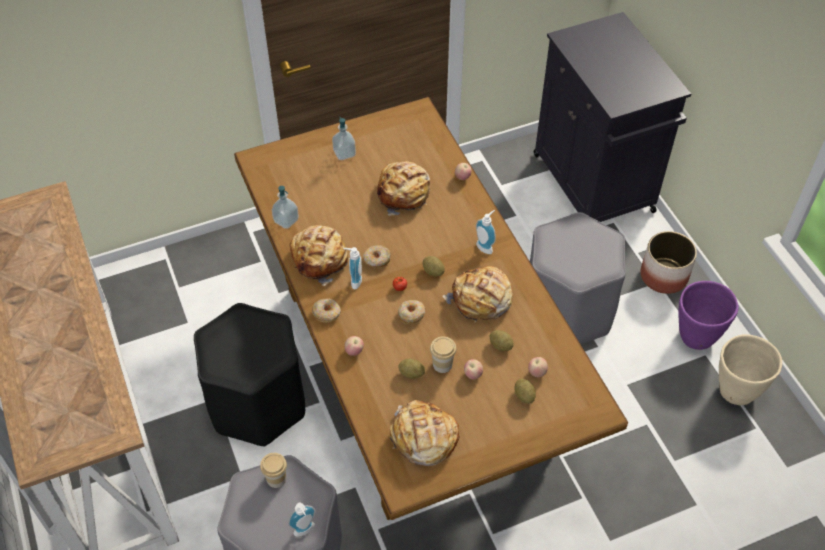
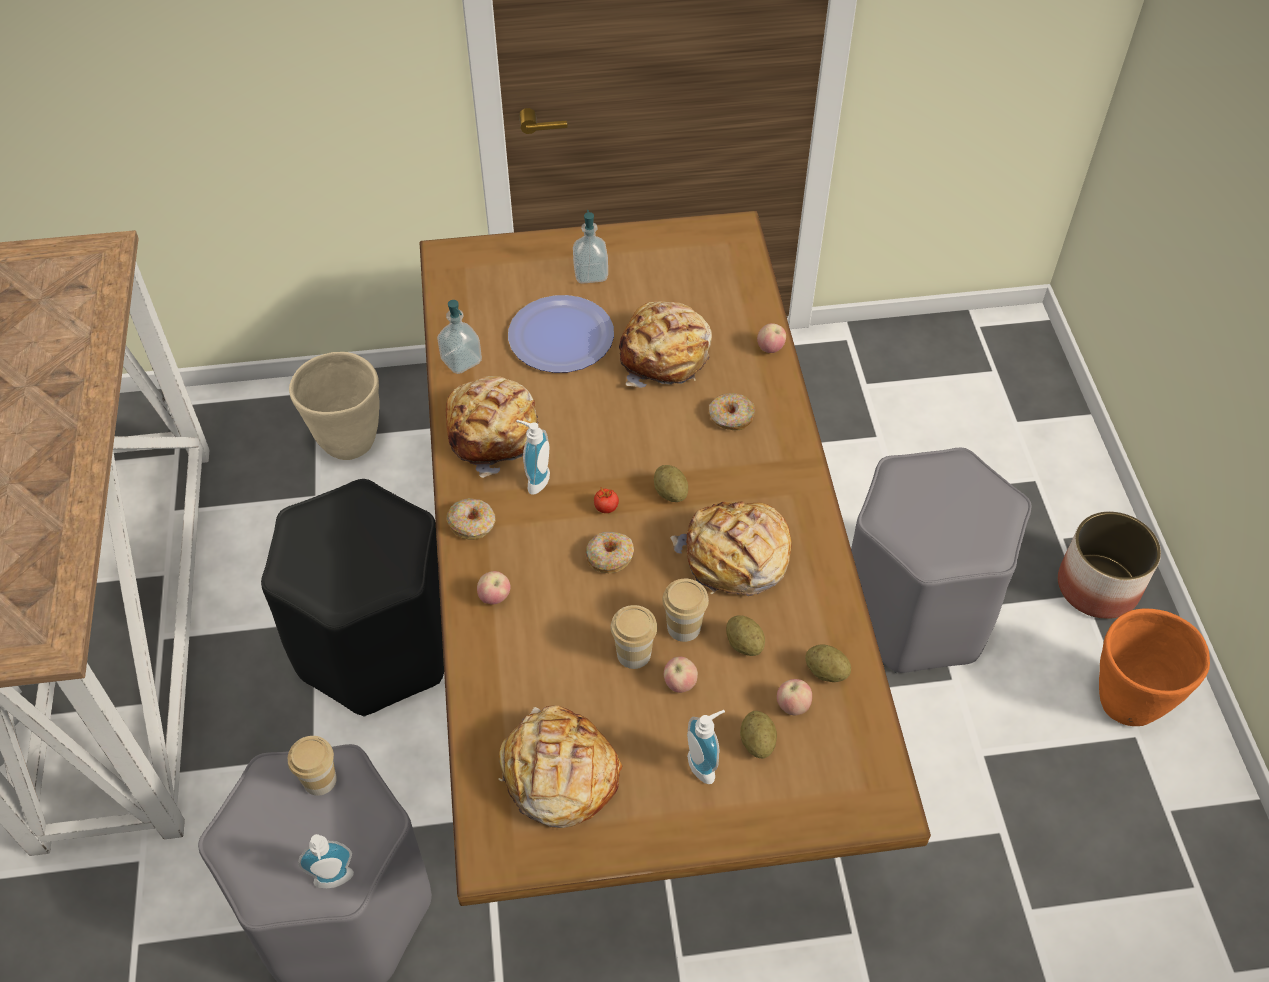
camera: 15 degrees right, 0 degrees up
donut [363,245,391,268] -> donut moved to [709,393,755,430]
potato [398,359,425,379] -> potato moved to [805,644,851,682]
soap dispenser [476,210,496,254] -> soap dispenser moved to [687,710,725,784]
black cabinet [534,12,691,222] -> none
purple planter [678,281,739,350] -> orange planter [1099,609,1210,726]
beige planter [719,334,782,405] -> beige planter moved to [289,352,380,460]
none -> plate [508,295,614,373]
none -> cup [662,579,709,642]

